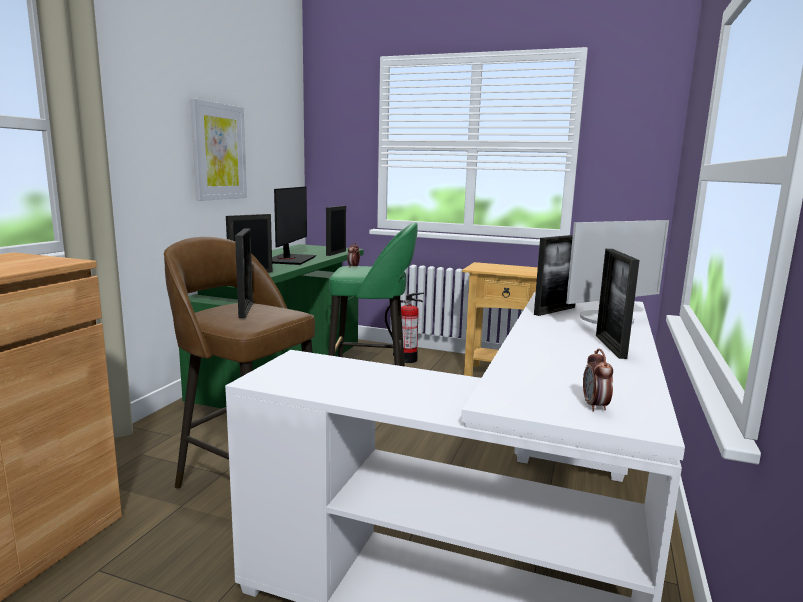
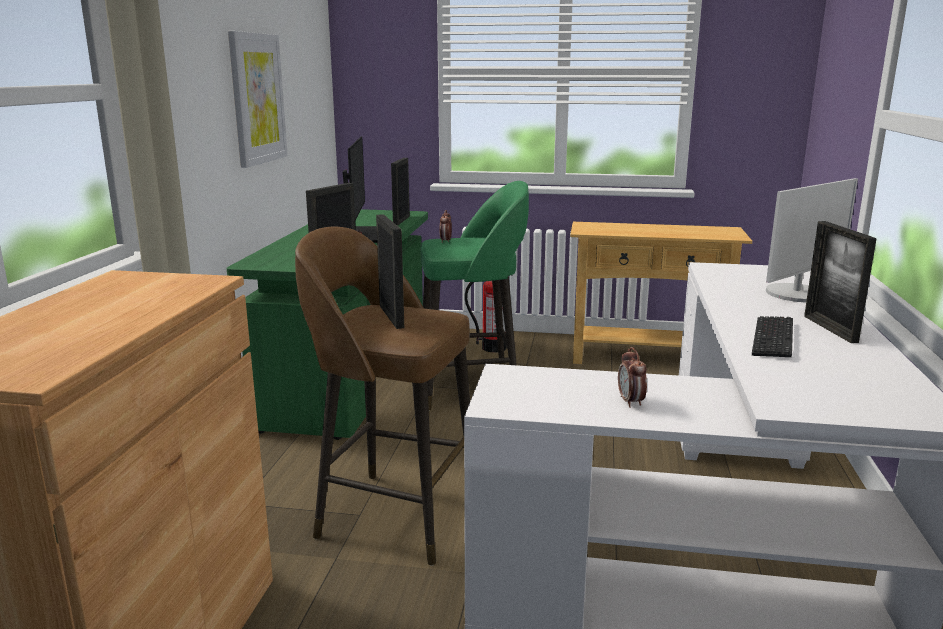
camera: 10 degrees left, 5 degrees up
picture frame [534,235,575,316] -> none
alarm clock [583,349,613,412] -> alarm clock moved to [618,347,647,408]
none -> keyboard [752,316,793,357]

